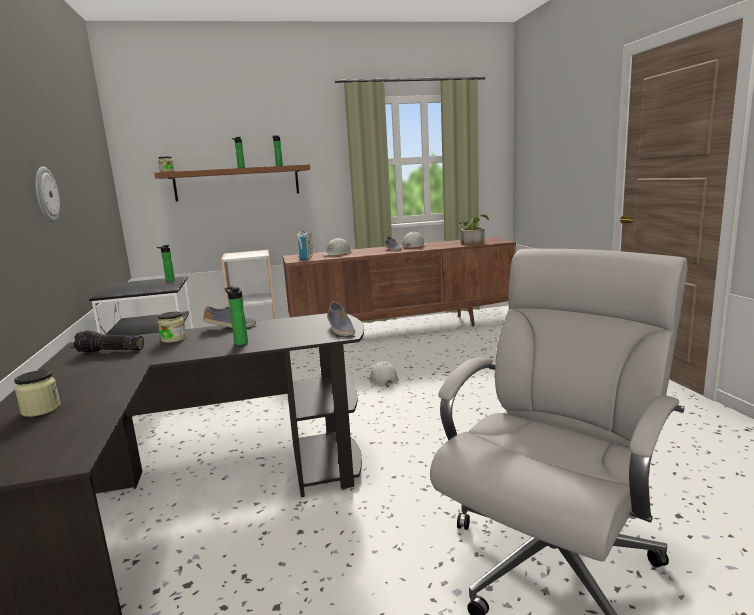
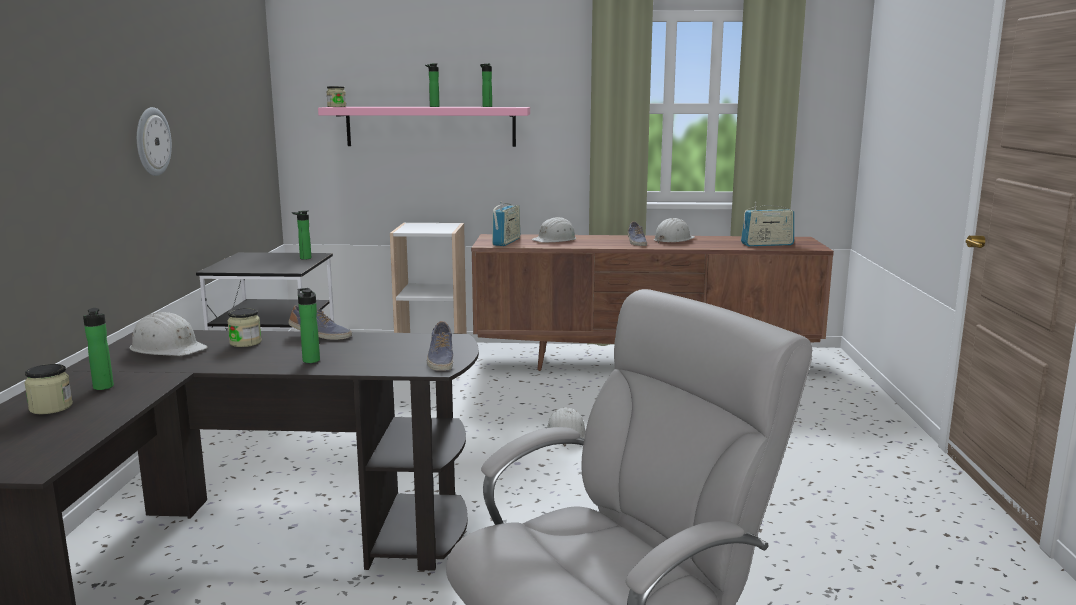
camera: 15 degrees right, 0 degrees up
flashlight [74,330,144,353] -> white hard hat [130,312,208,356]
brown shelf [155,164,310,202] -> pink shelf [318,107,530,147]
potted plant [459,214,489,245] -> radio [741,202,794,246]
none -> bottle [83,308,114,390]

